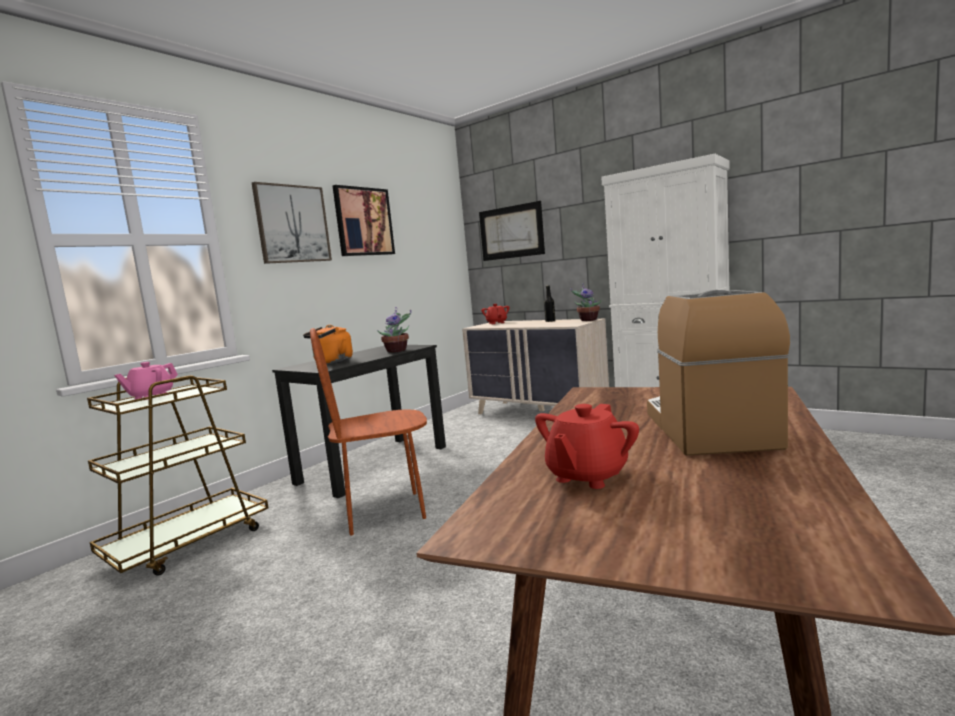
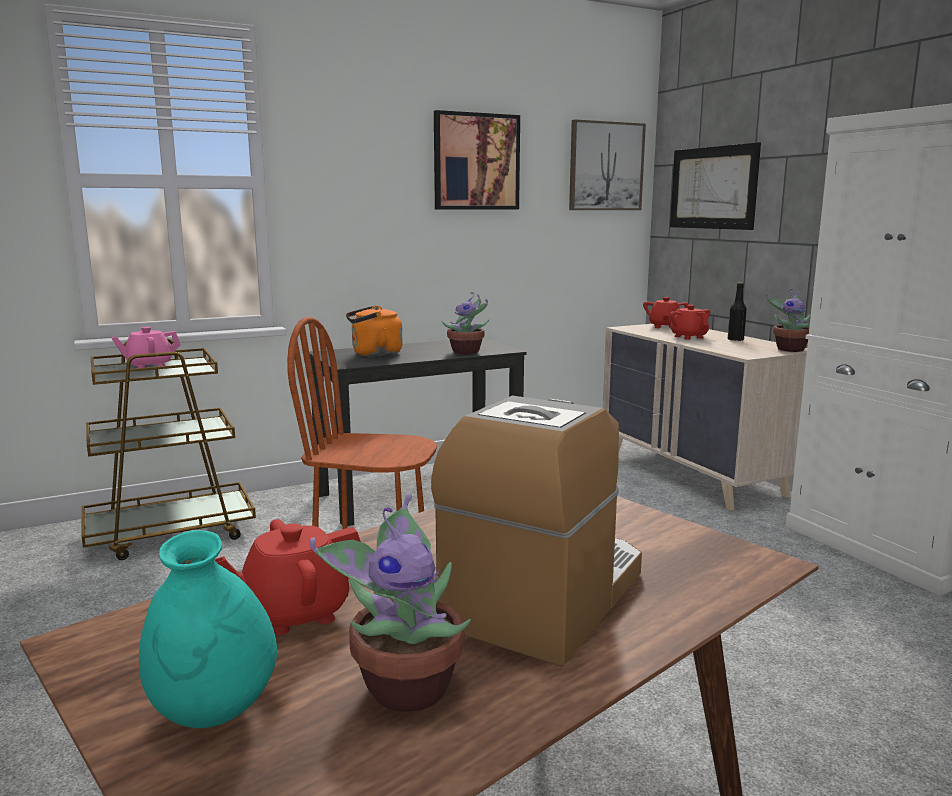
camera: 25 degrees right, 5 degrees up
picture [252,182,332,264] -> picture moved to [569,119,646,210]
none -> turquoise vase [139,530,277,728]
none -> potted plant [309,494,471,712]
none -> red teapot [670,305,710,340]

